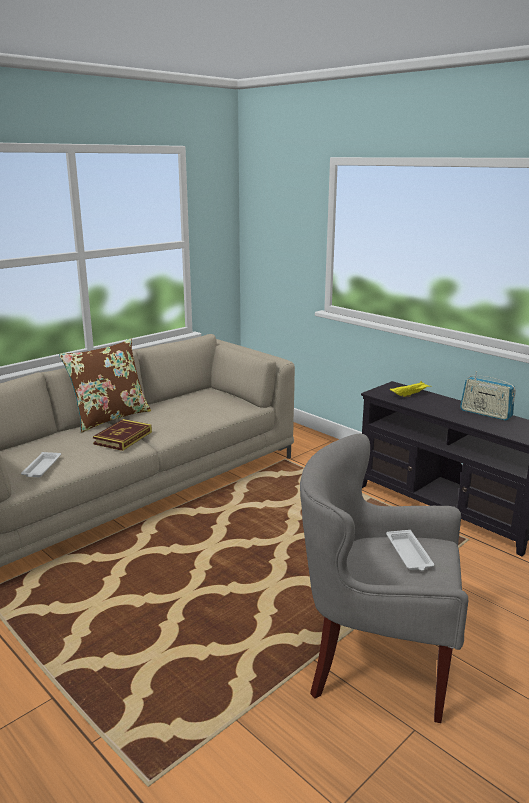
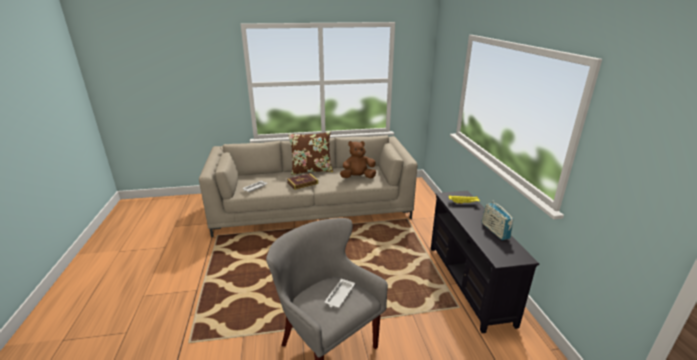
camera: 35 degrees right, 5 degrees up
none -> brown plush toy [340,141,376,178]

